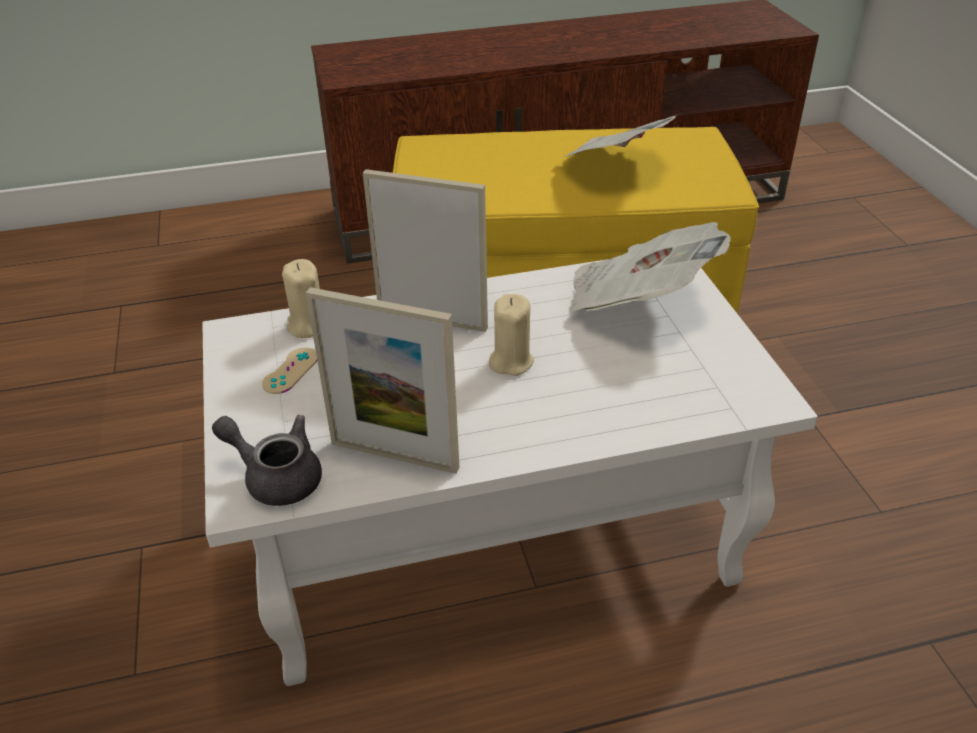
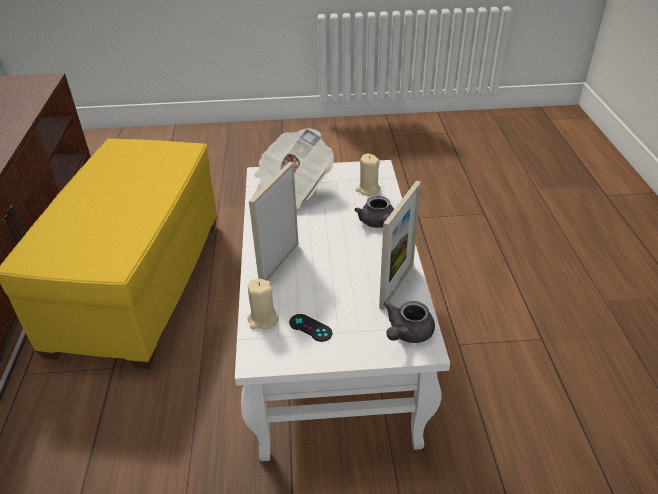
camera: 80 degrees left, 0 degrees up
beige game controller [262,348,317,394] -> black game controller [289,314,332,342]
beige candle [489,294,534,376] -> beige candle moved to [356,154,381,196]
newspaper [560,113,683,158] -> none
none -> grey teapot [354,196,394,228]

